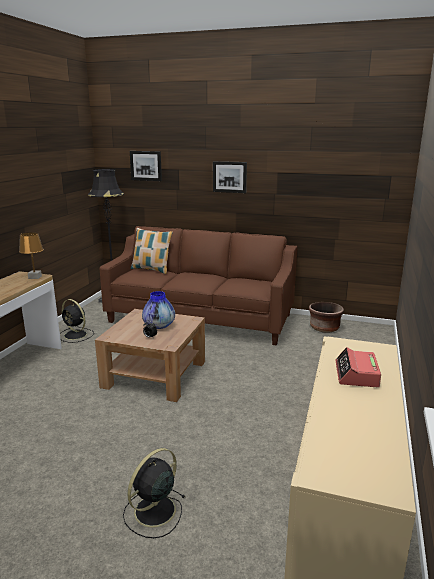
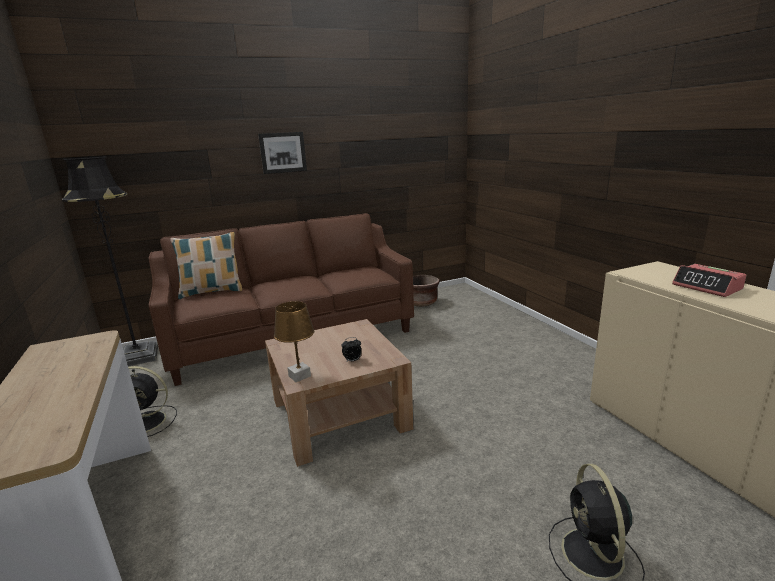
camera: 40 degrees left, 0 degrees up
brown table lamp [19,232,44,279] -> brown table lamp moved to [274,301,314,382]
picture [130,151,162,181] -> none
vase [142,291,175,329] -> none

